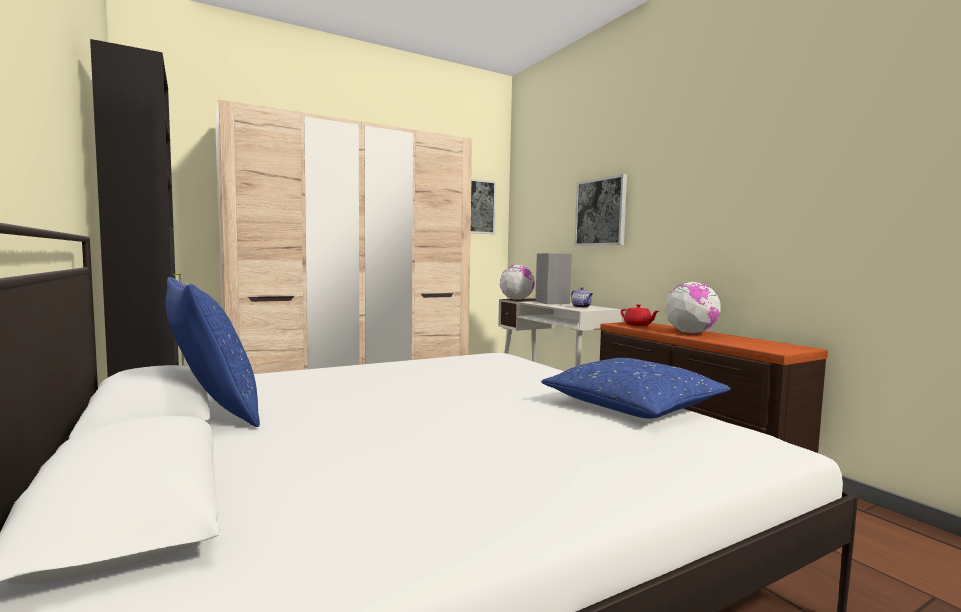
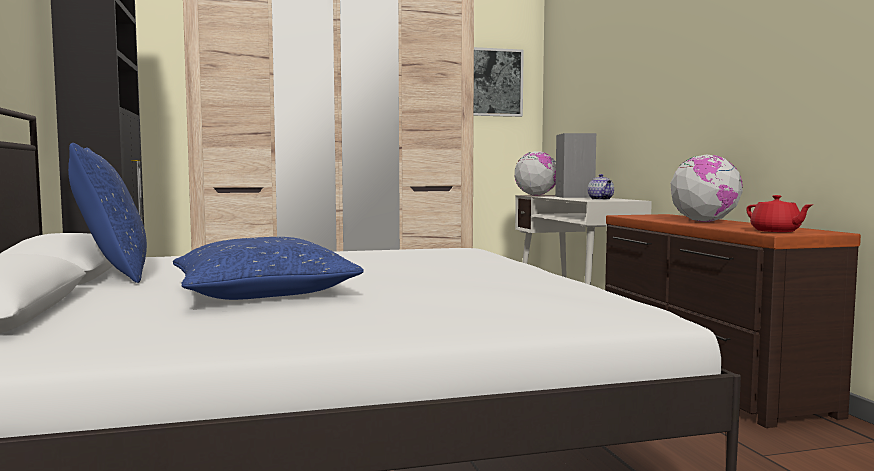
camera: 15 degrees right, 0 degrees up
blue pillow [541,358,731,419] -> blue pillow moved to [173,237,364,300]
picture [574,174,627,246] -> none
red teapot [621,304,659,326] -> red teapot moved to [746,195,812,232]

